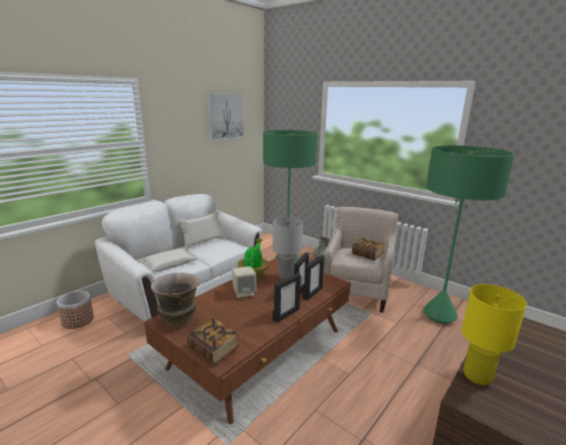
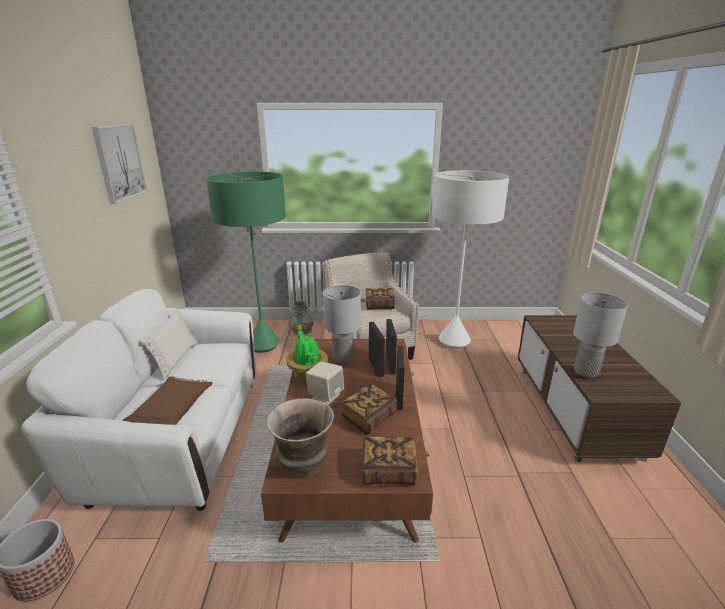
camera: 40 degrees left, 5 degrees up
white pillow [137,248,198,273] -> brown pillow [122,377,213,425]
green floor lamp [423,145,514,324] -> white floor lamp [432,170,509,349]
yellow table lamp [462,284,527,386] -> grey table lamp [573,293,628,378]
none -> book [341,384,397,434]

